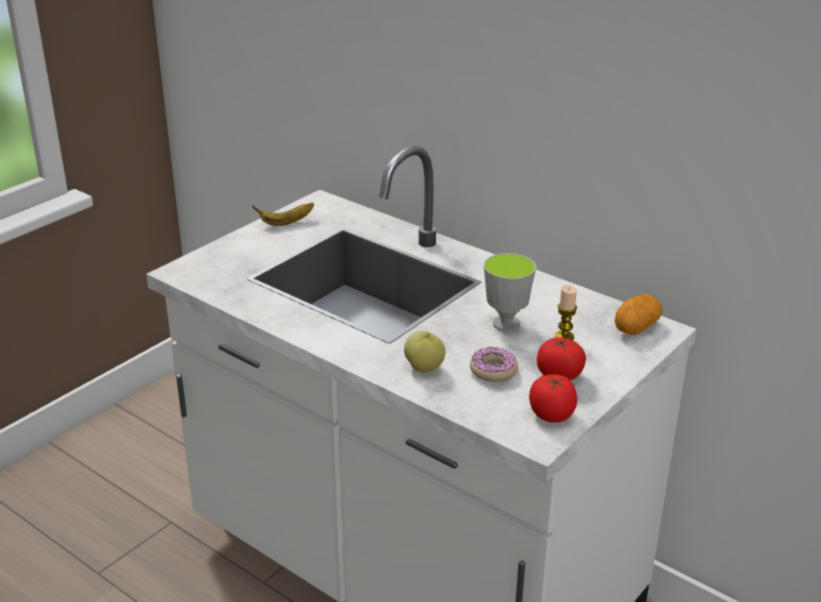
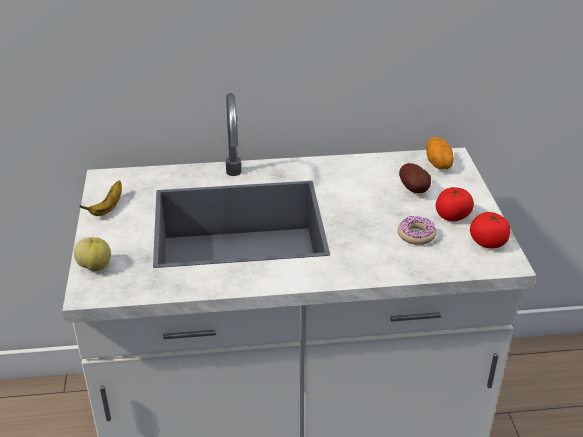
camera: 45 degrees left, 5 degrees up
apple [404,331,445,373] -> apple moved to [74,237,111,271]
cup [484,253,536,332] -> none
candle [555,285,577,340] -> potato [399,163,431,193]

